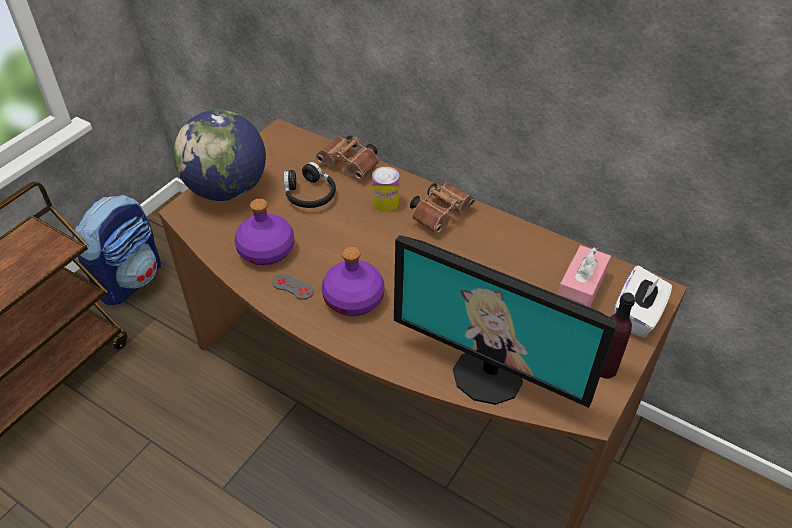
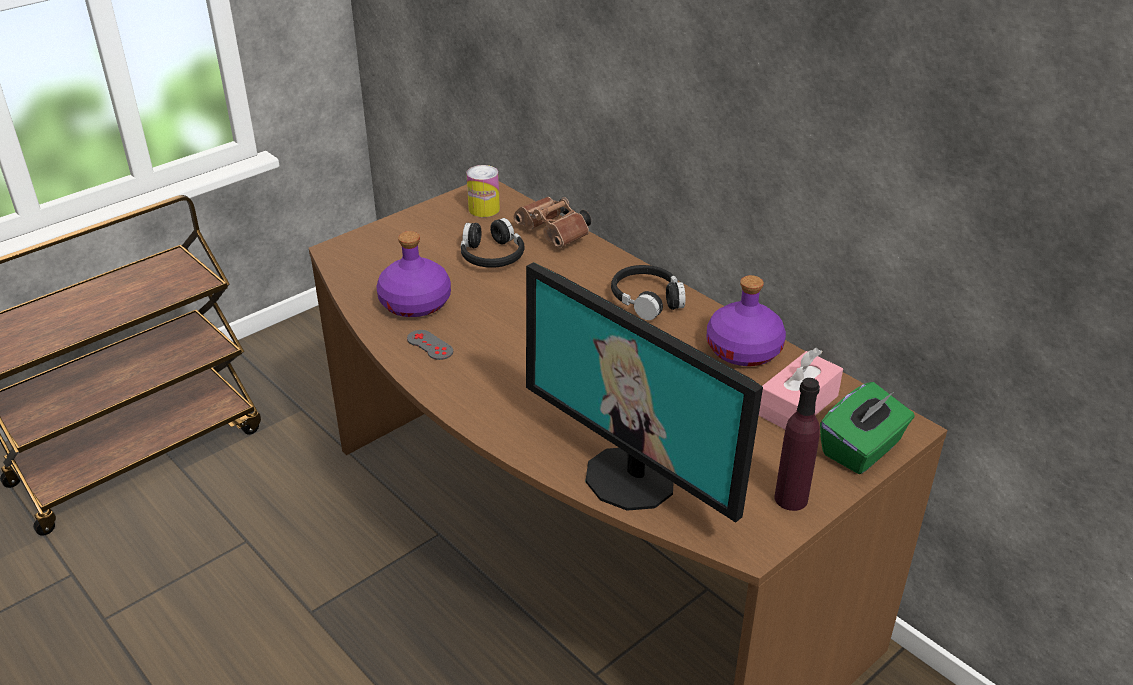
camera: 15 degrees right, 10 degrees down
backpack [73,195,161,305] -> none
globe [173,110,266,201] -> none
purple bottle [322,246,385,316] -> purple bottle moved to [707,275,786,366]
can [372,167,399,212] -> can moved to [467,165,500,217]
brown binoculars [410,183,475,233] -> black headphones [611,265,685,320]
white tissue box [614,265,672,337] -> green tissue box [820,382,915,474]

